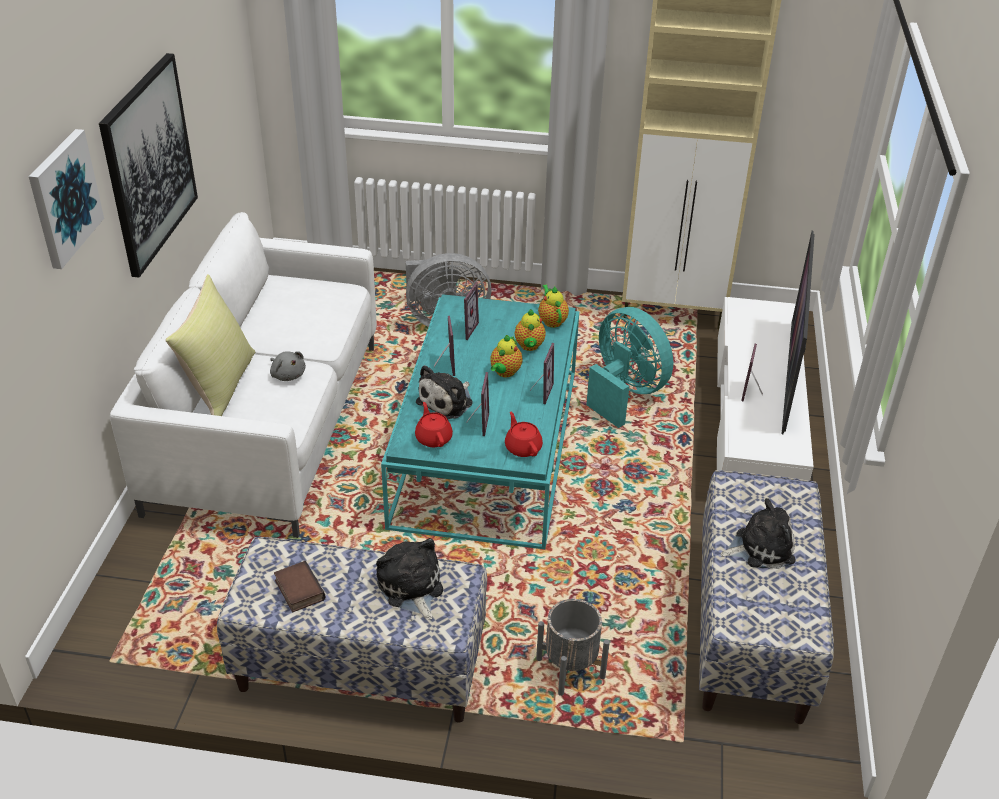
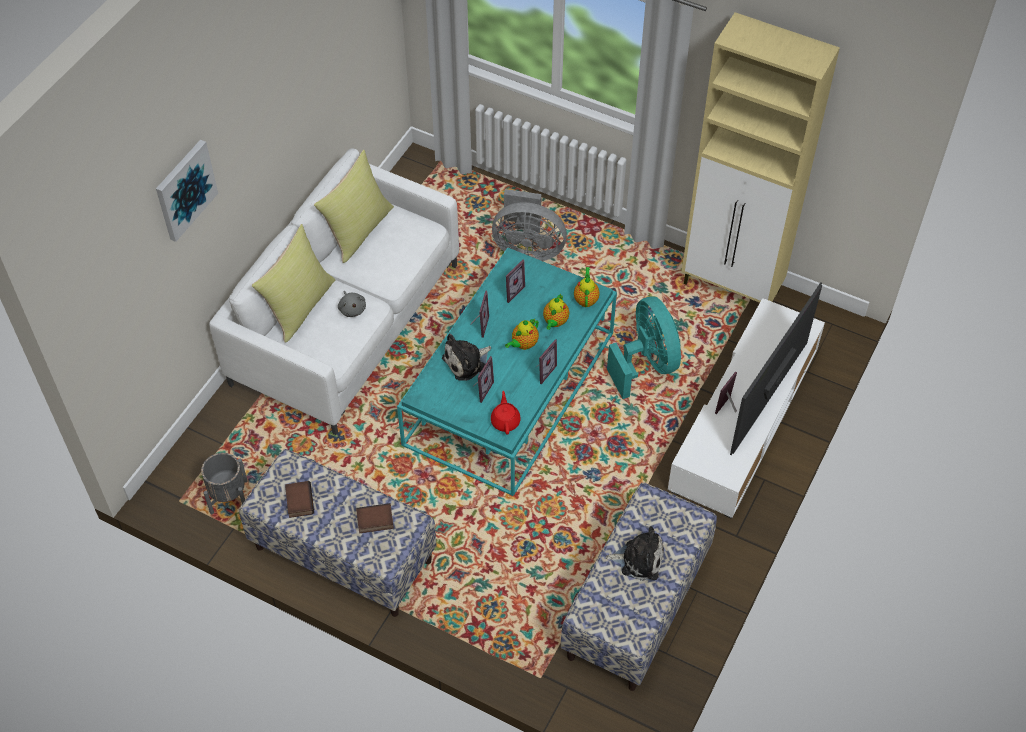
camera: 20 degrees right, 15 degrees up
picture [99,53,198,278] -> none
plush toy [376,538,443,620] -> book [356,503,394,533]
red teapot [415,402,453,447] -> none
grey planter [536,599,610,696] -> grey planter moved to [201,453,248,514]
none -> yellow pillow [314,150,394,263]

